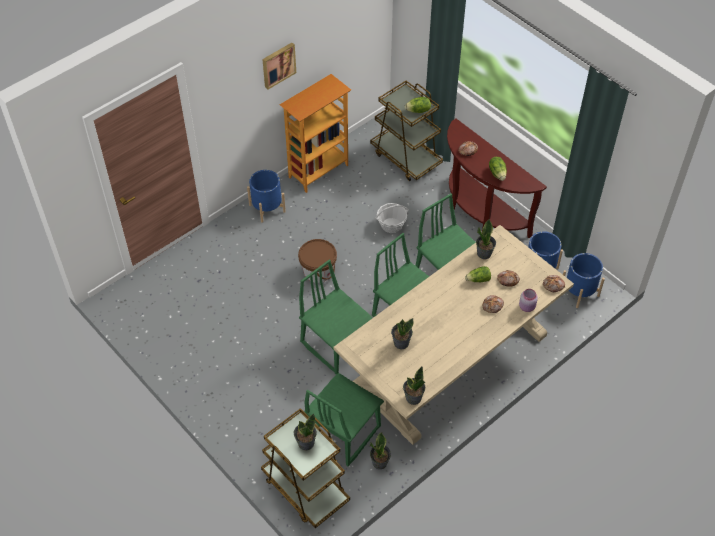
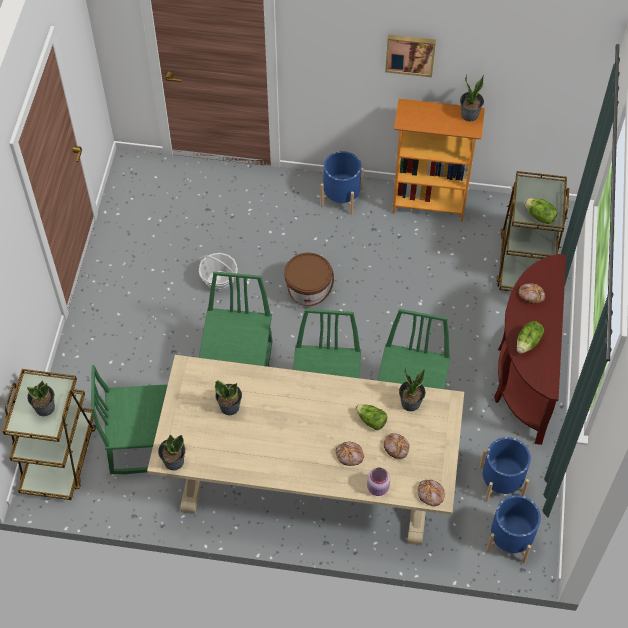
camera: 50 degrees right, 5 degrees up
potted plant [370,432,391,469] -> potted plant moved to [460,74,484,121]
basket [375,203,409,233] -> basket moved to [199,253,238,291]

